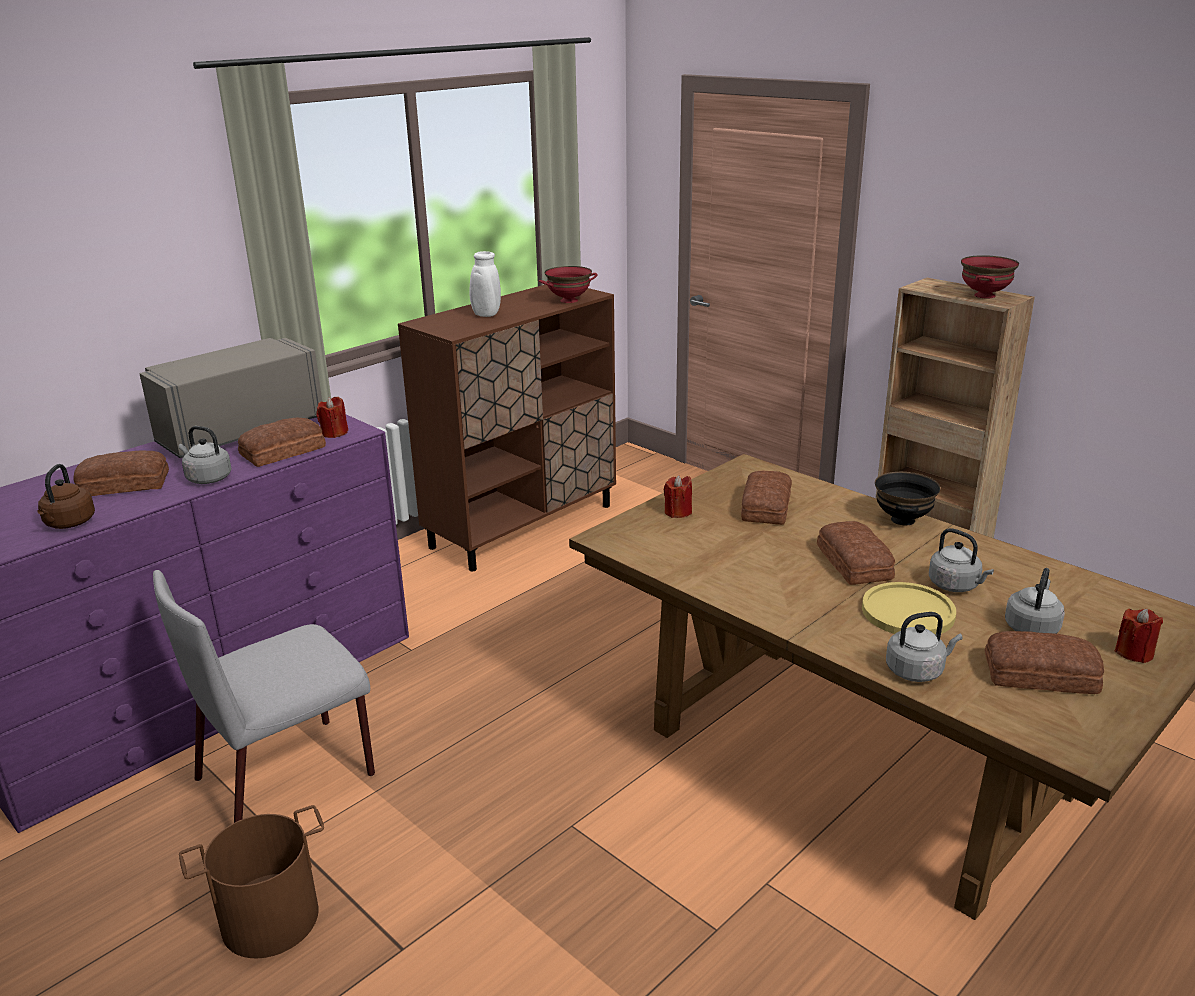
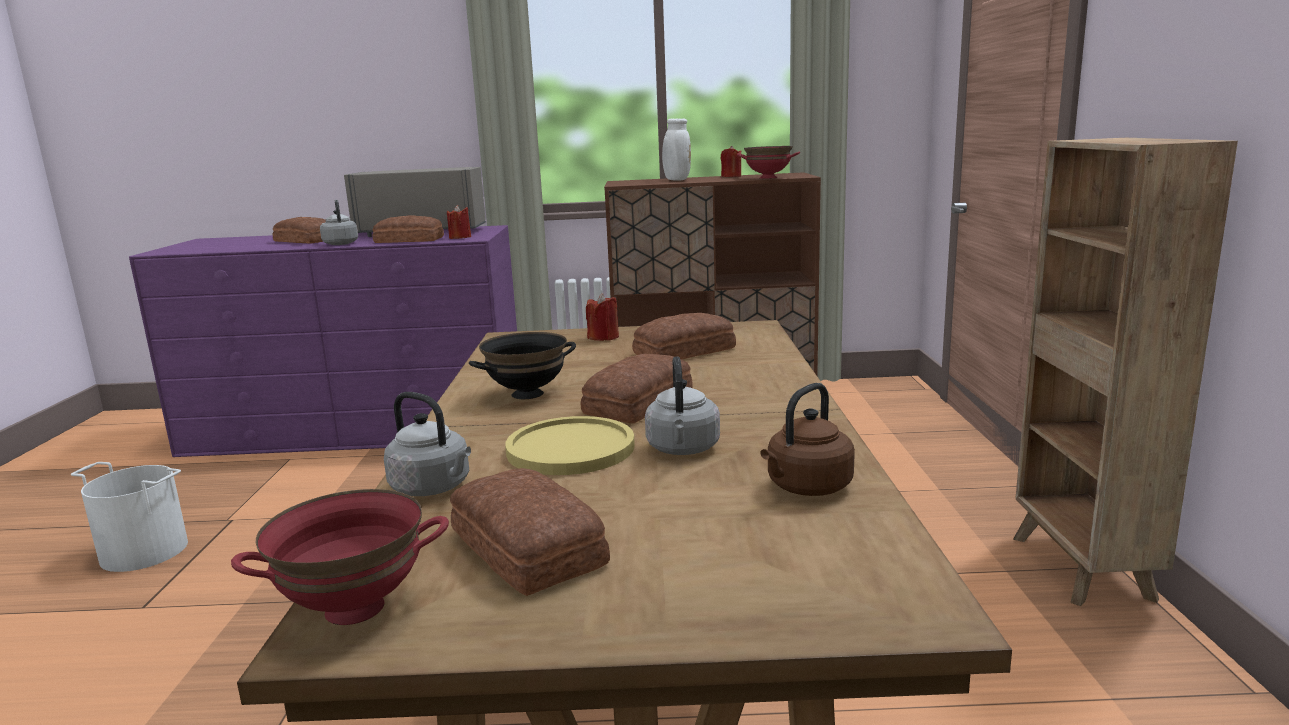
camera: 45 degrees right, 10 degrees down
brown kettle [38,464,95,529] -> brown kettle moved to [760,383,855,496]
grey chair [153,570,375,823] -> none
brown bucket [179,805,324,958] -> white bucket [71,462,188,572]
black bowl [875,472,941,525] -> black bowl moved to [469,332,576,399]
red bowl [961,255,1019,298] -> red bowl moved to [231,489,449,625]
grey kettle [1005,568,1065,634] -> none
red candle [1115,609,1163,663] -> red candle moved to [721,146,741,177]

